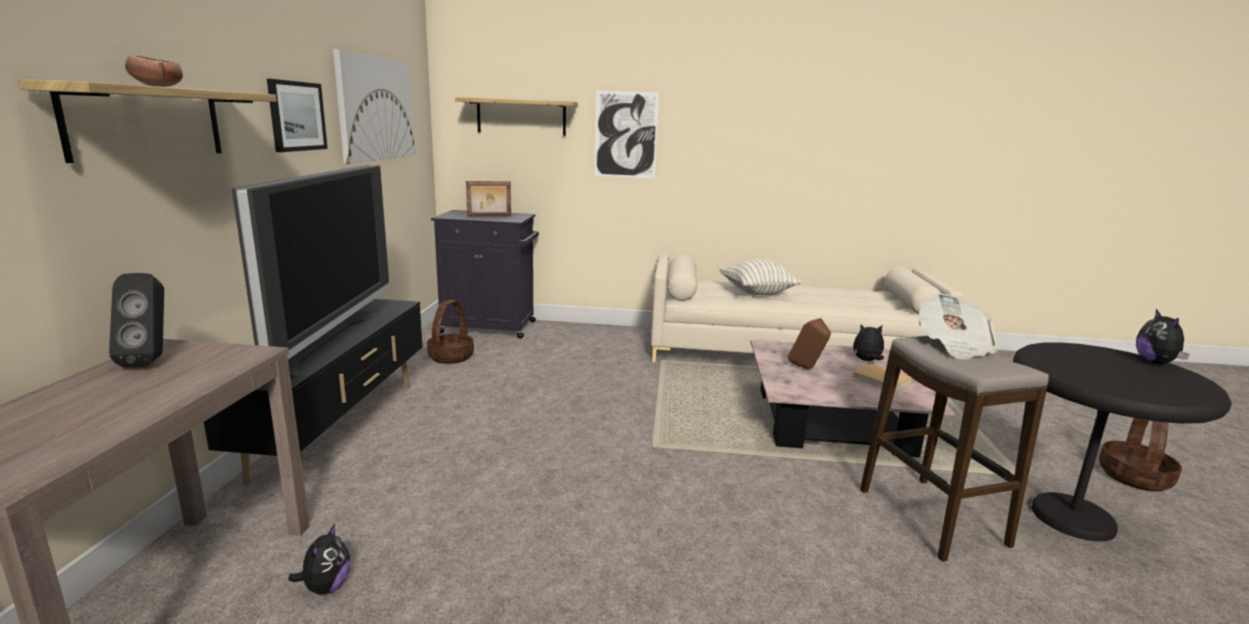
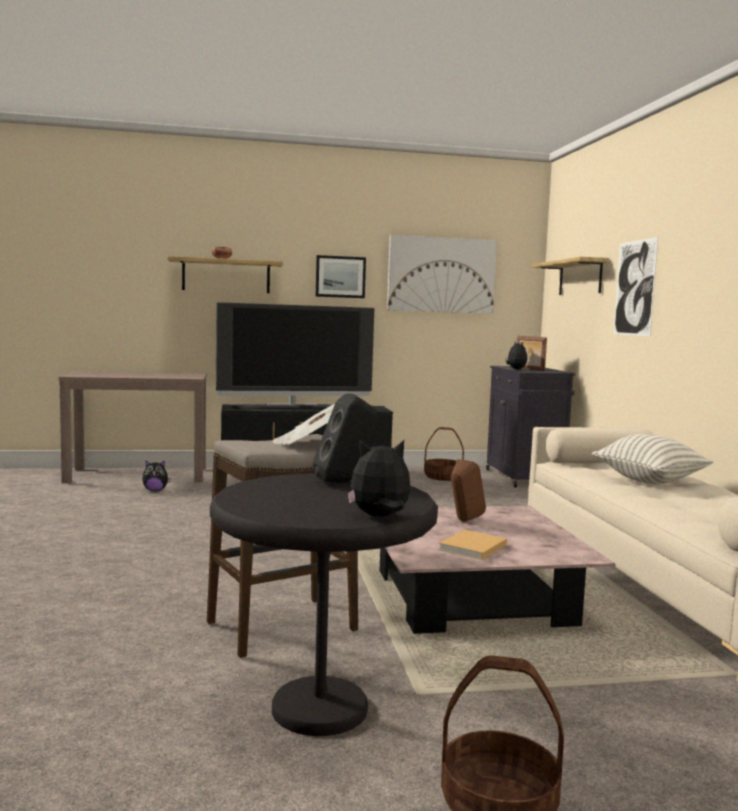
camera: 75 degrees right, 10 degrees down
black speaker [109,273,164,367] -> black speaker moved to [313,393,377,483]
plush toy [853,325,884,361] -> plush toy moved to [506,341,527,370]

